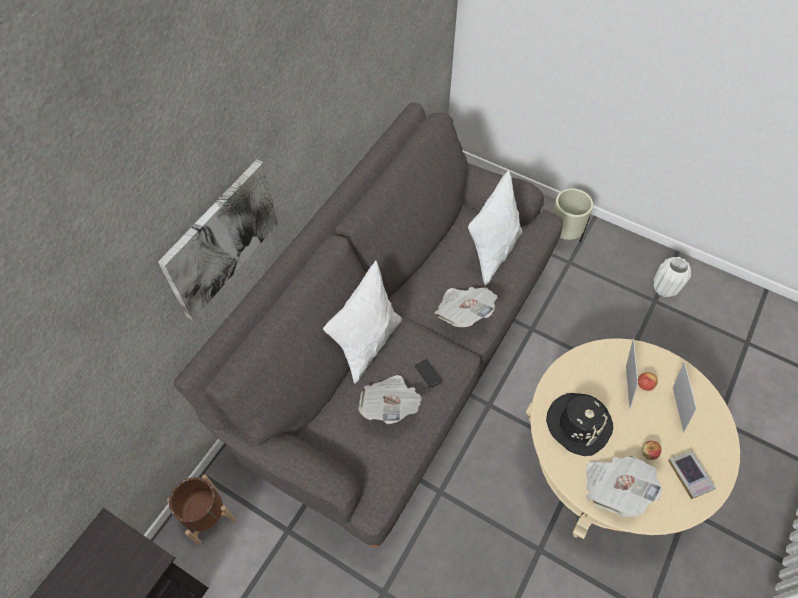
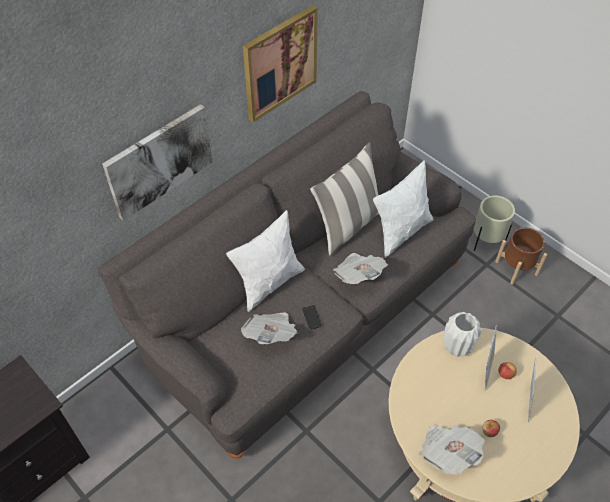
camera: 15 degrees right, 5 degrees down
brown planter [167,474,235,545] -> brown planter moved to [495,227,547,285]
black hat [546,393,613,456] -> none
white vase [653,257,691,297] -> white vase moved to [443,312,481,357]
book [668,451,716,499] -> none
none -> picture [243,5,318,123]
none -> pillow [310,142,379,256]

